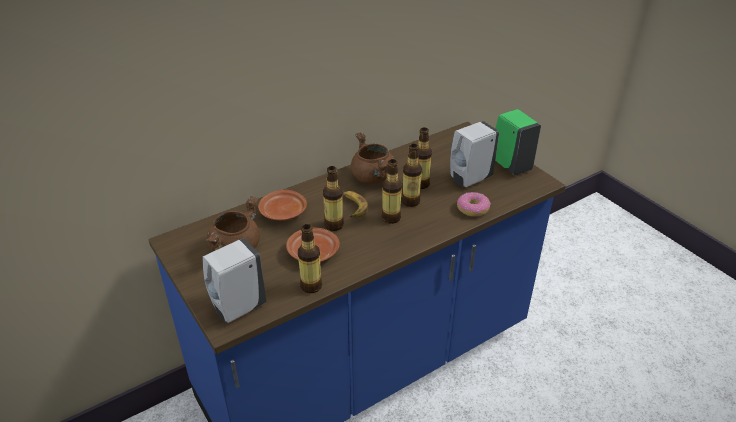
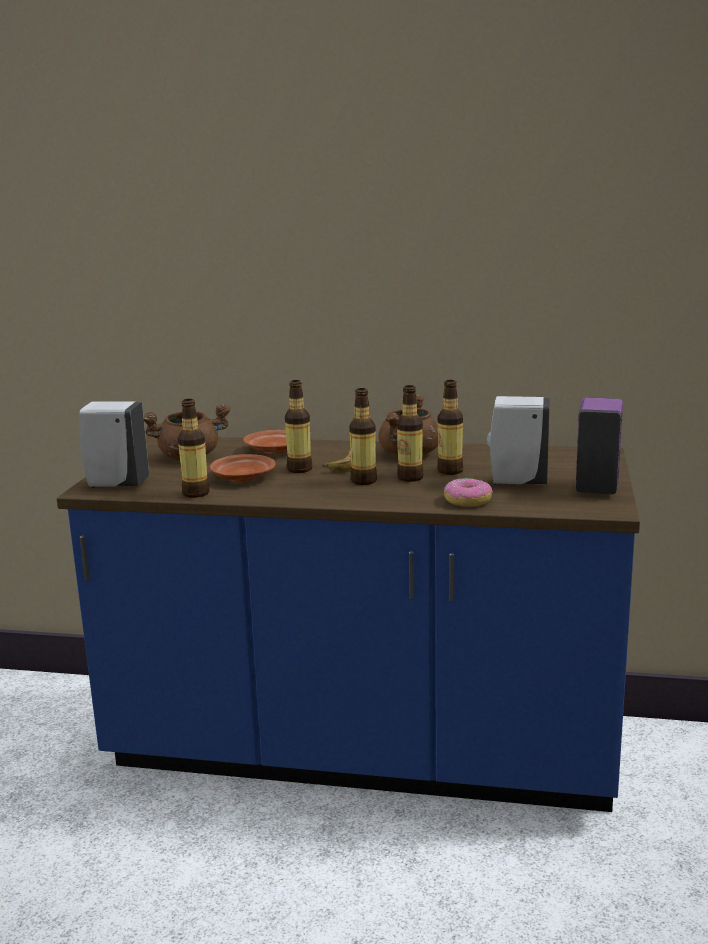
camera: 45 degrees right, 20 degrees down
green soap dispenser [495,109,541,175] -> purple soap dispenser [576,398,623,494]

